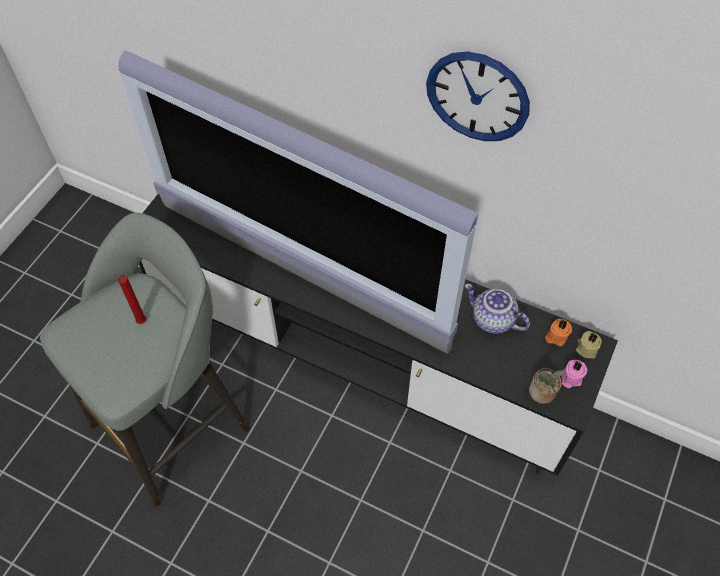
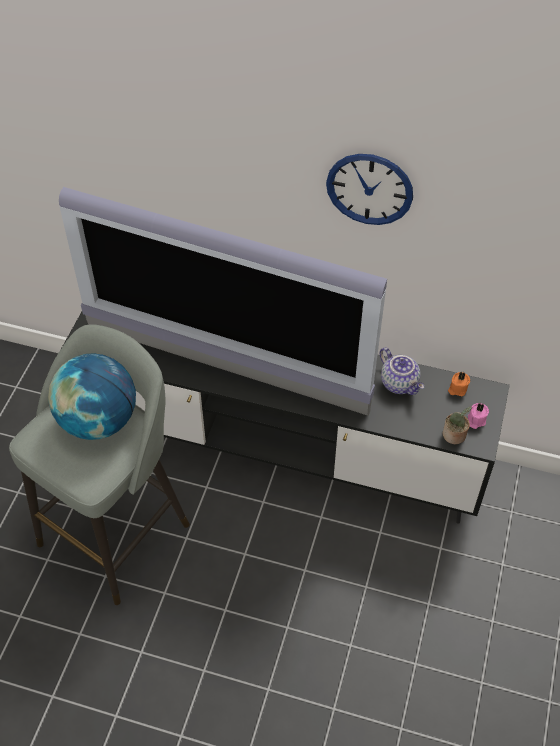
camera: 10 degrees left, 5 degrees down
red candle [112,270,146,324] -> globe [48,353,136,440]
teapot [465,284,530,334] -> teapot turned 150 degrees counterclockwise [380,347,424,395]
beige candle [576,331,602,358] -> none

